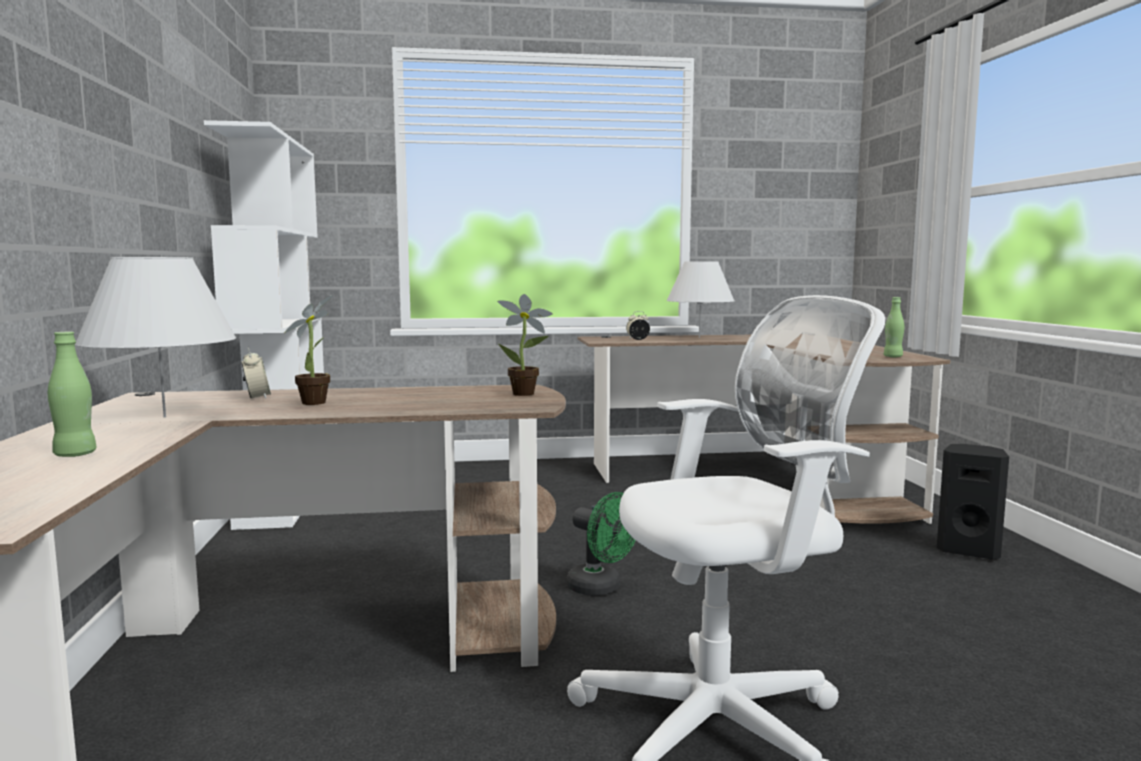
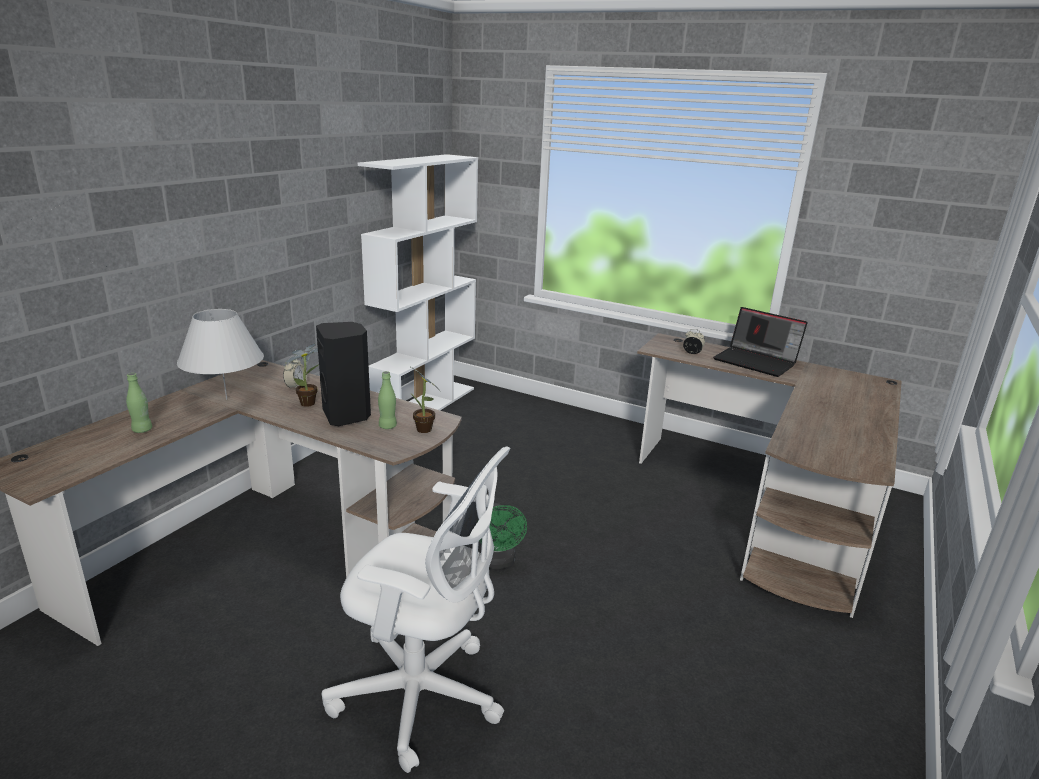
camera: 35 degrees right, 15 degrees up
white table lamp [666,262,734,338] -> laptop [713,307,808,377]
green bottle [884,297,904,357] -> green bottle moved to [378,371,397,429]
black speaker [937,444,1009,560] -> black speaker moved to [316,322,371,426]

